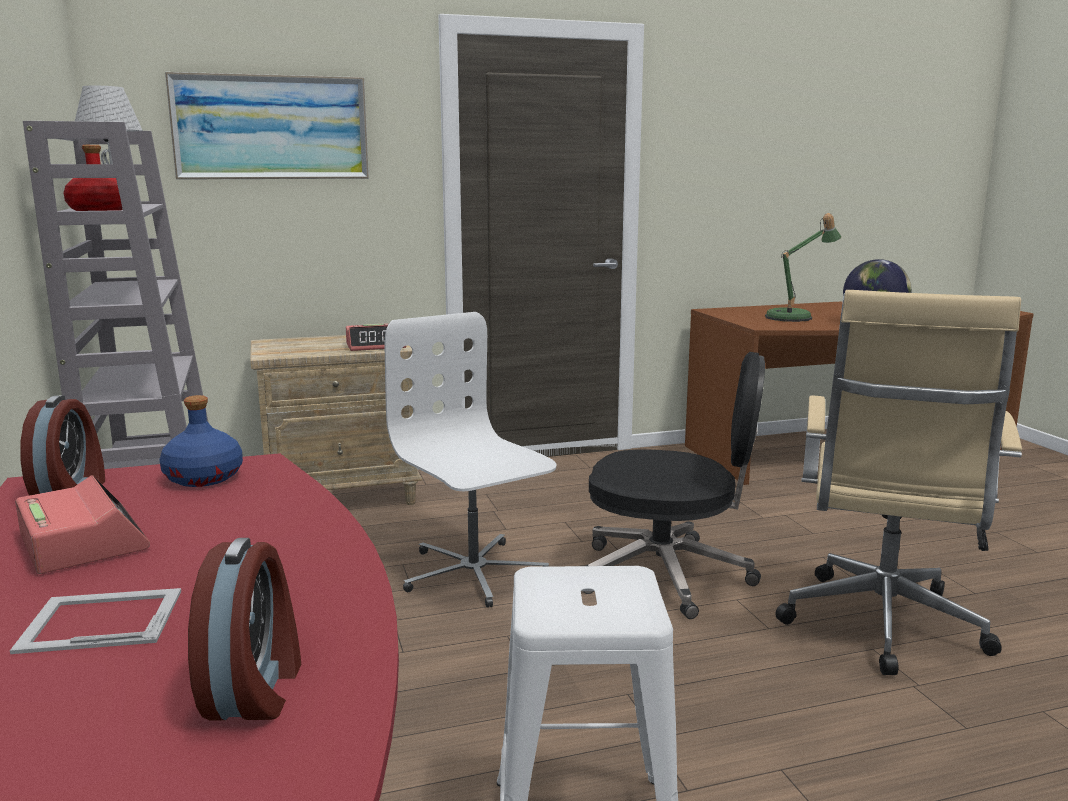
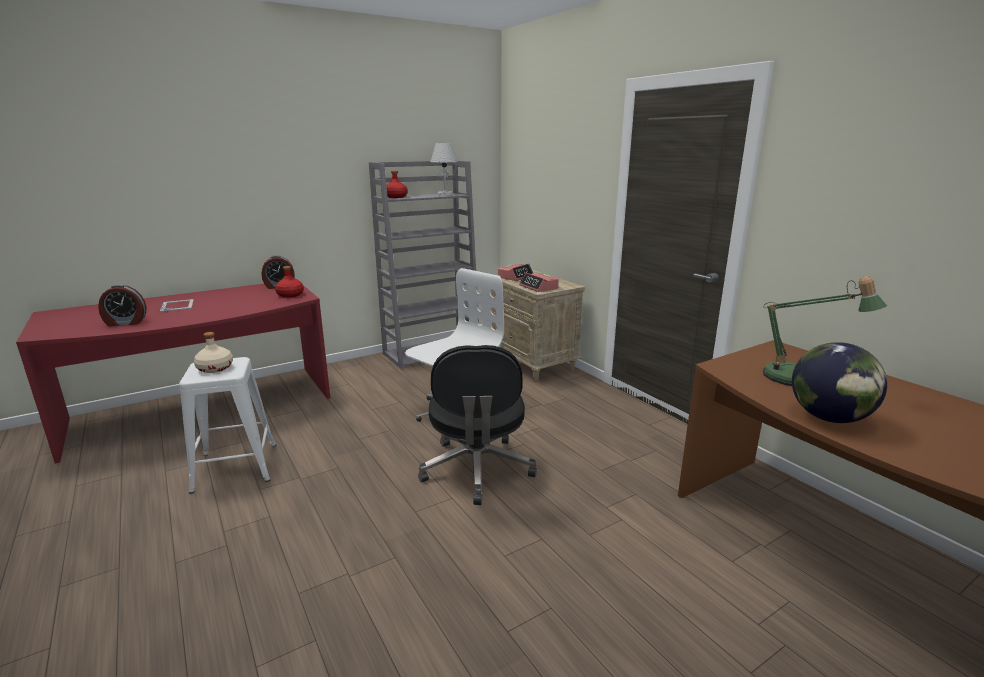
camera: 75 degrees right, 5 degrees up
alarm clock [15,475,150,574] -> alarm clock moved to [498,263,534,281]
blue bottle [160,395,243,487] -> red bottle [275,266,304,298]
picture [165,72,369,180] -> none
beige office chair [775,290,1022,675] -> none
none -> beige bottle [194,332,233,373]

